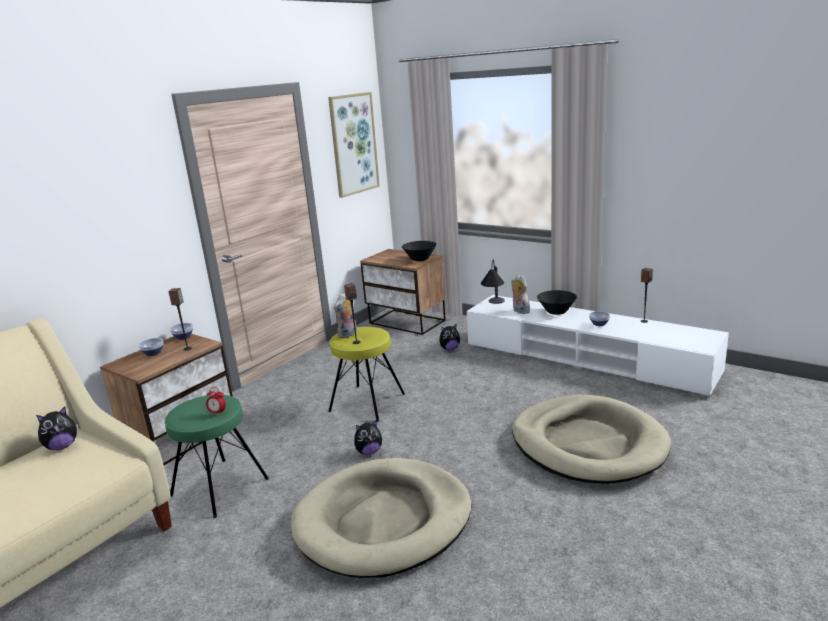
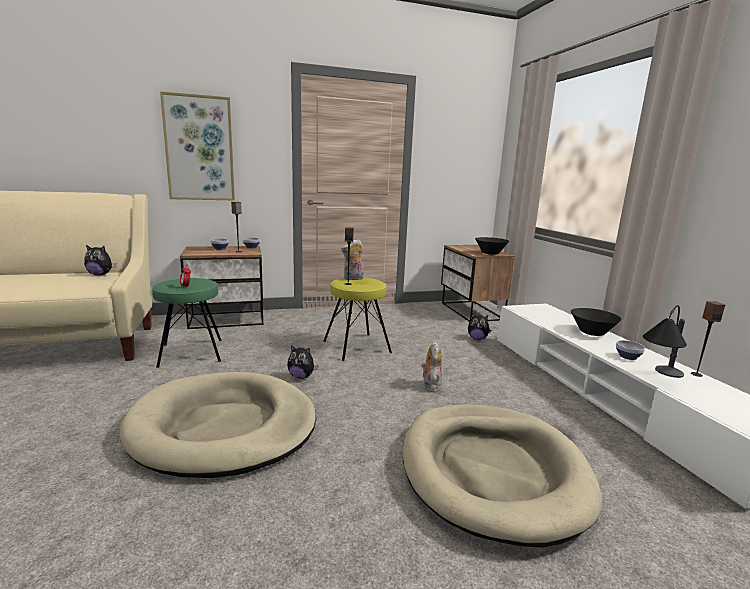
camera: 35 degrees right, 5 degrees down
picture [328,92,380,198] -> picture moved to [160,91,235,201]
table lamp [481,260,505,304] -> table lamp moved to [643,305,687,378]
plush toy [511,275,530,314] -> plush toy moved to [421,341,442,393]

